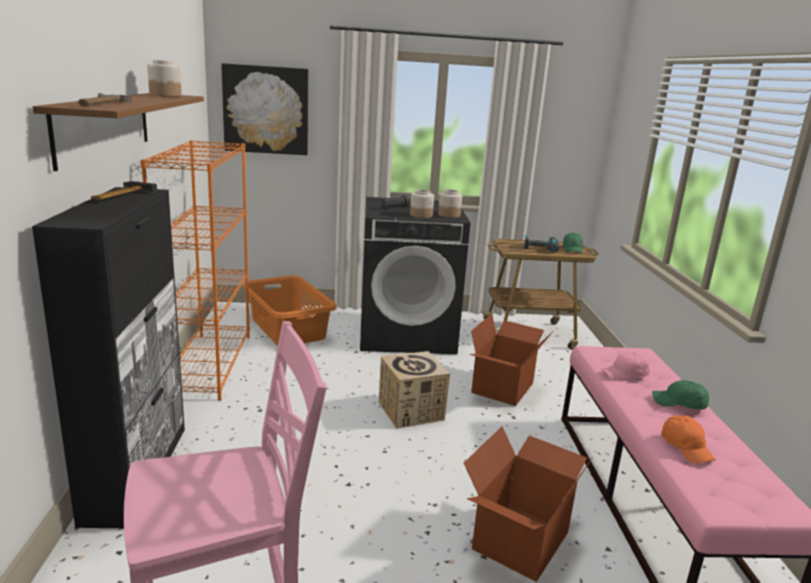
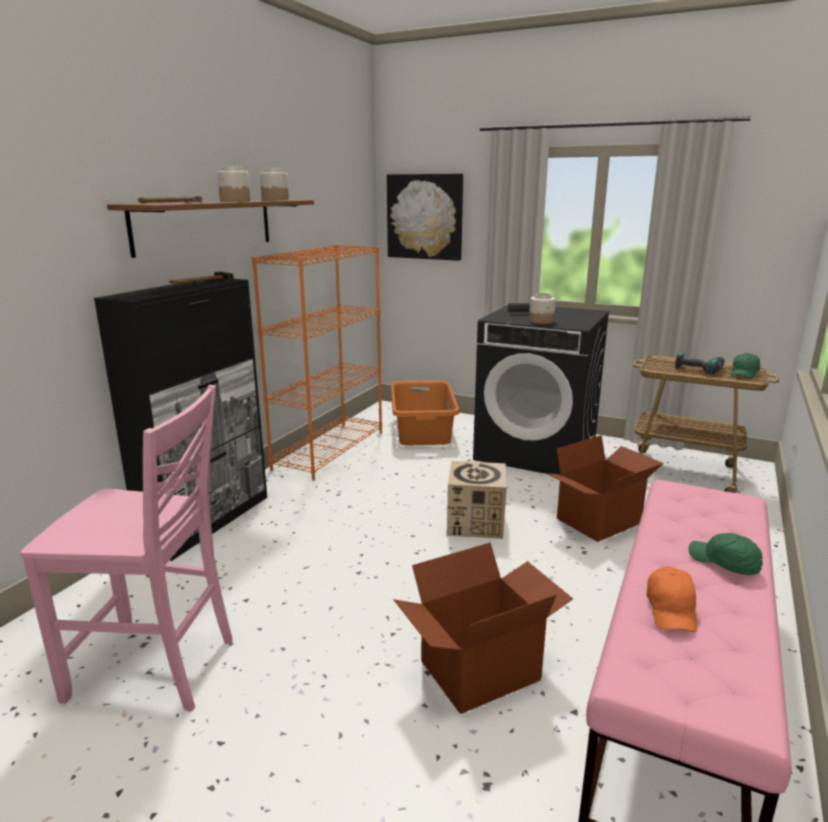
camera: 30 degrees right, 0 degrees up
jar [438,189,462,218] -> jar moved to [217,166,250,202]
pink cap [601,352,650,381] -> none

